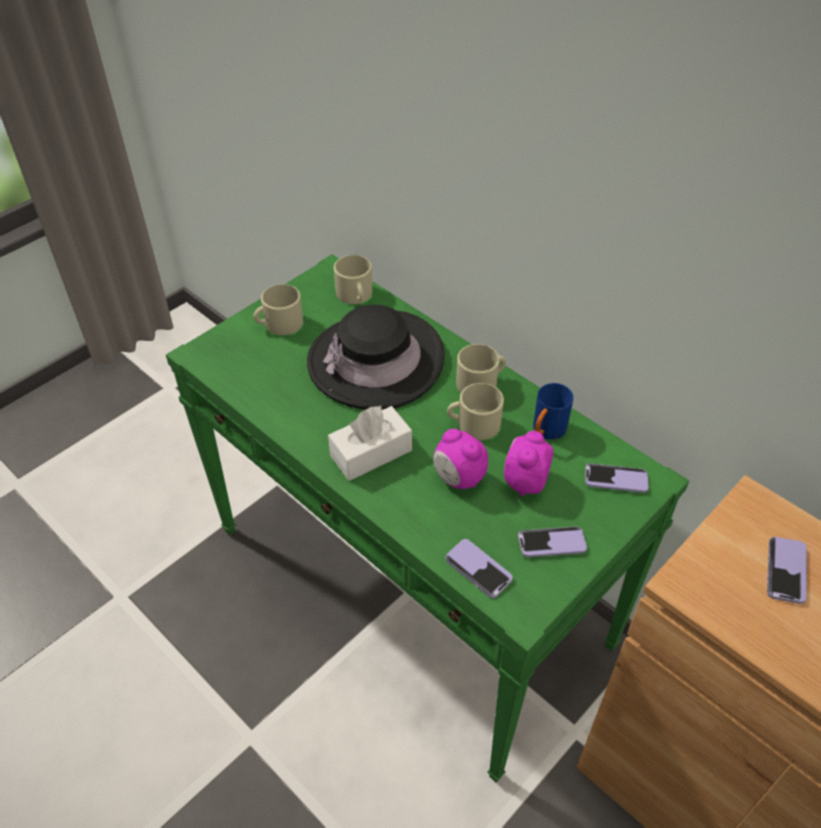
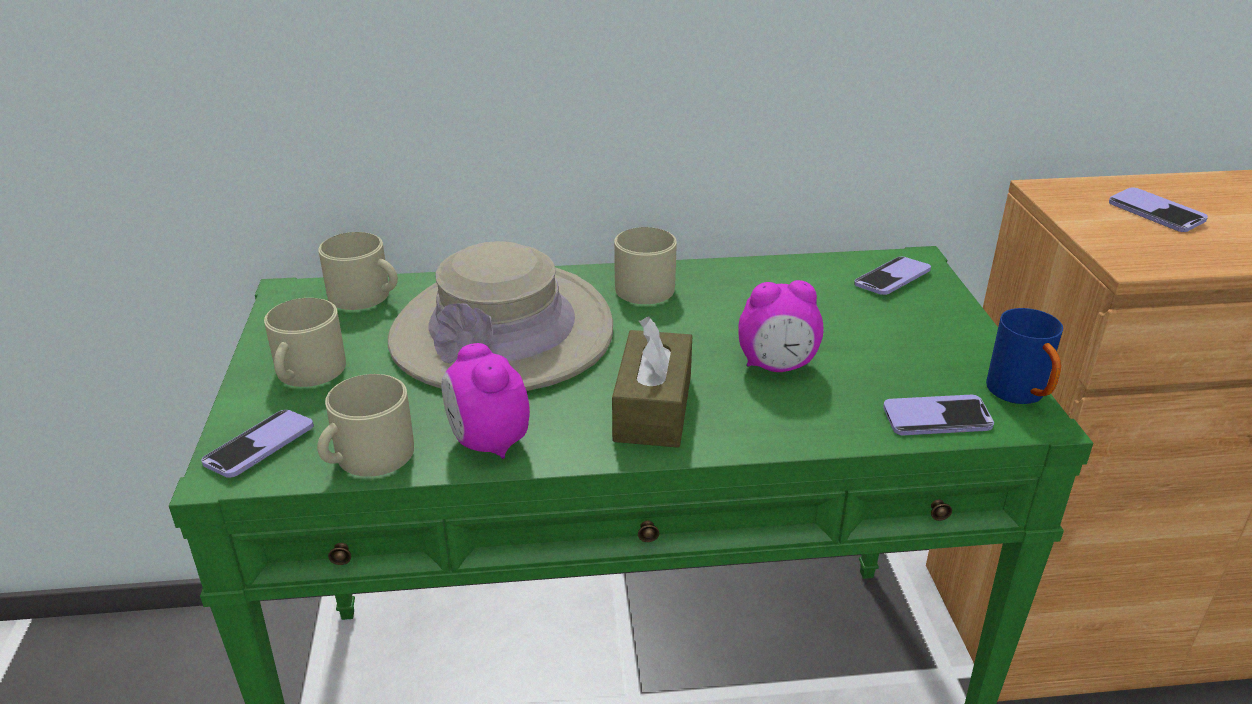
camera: 50 degrees left, 15 degrees down
black hat [307,305,445,410] -> beige hat [388,241,613,391]
white tissue box [328,405,412,481] -> brown tissue box [612,316,692,448]
beige mug [447,383,504,440] -> beige mug moved to [317,374,414,477]
alarm clock [504,431,553,497] -> alarm clock moved to [441,343,530,459]
phone [518,526,587,557] -> phone moved to [201,410,314,478]
blue mug [533,383,574,440] -> blue mug moved to [986,308,1063,404]

